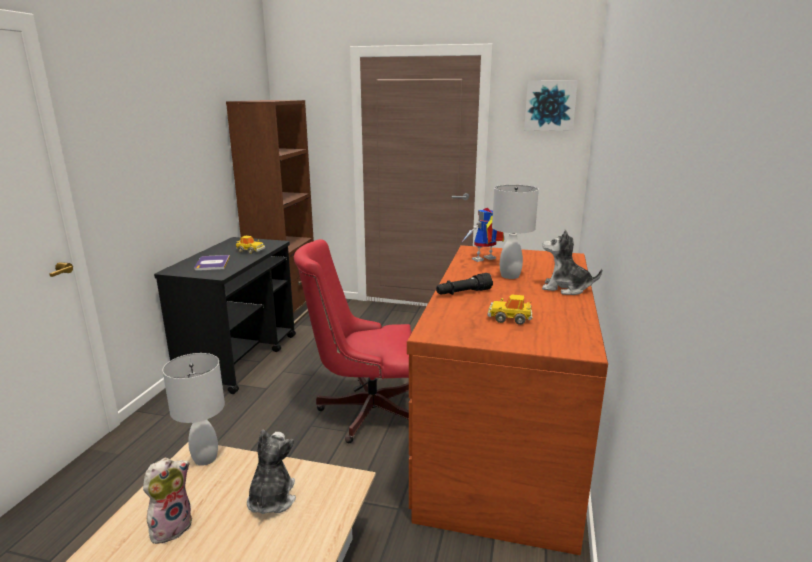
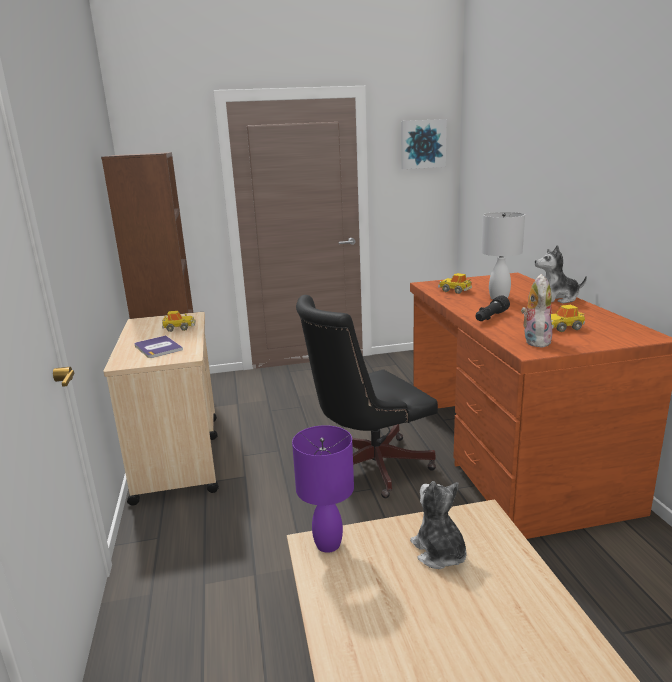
camera: 25 degrees left, 0 degrees up
plush toy [143,458,192,544] -> plush toy moved to [521,274,552,347]
black cart [154,237,296,394] -> beige cart [103,312,219,505]
white table lamp [162,353,225,466] -> purple table lamp [292,425,354,553]
red office chair [294,239,412,443] -> black office chair [296,295,438,498]
toy robot [461,208,504,262] -> toy car [438,273,472,294]

